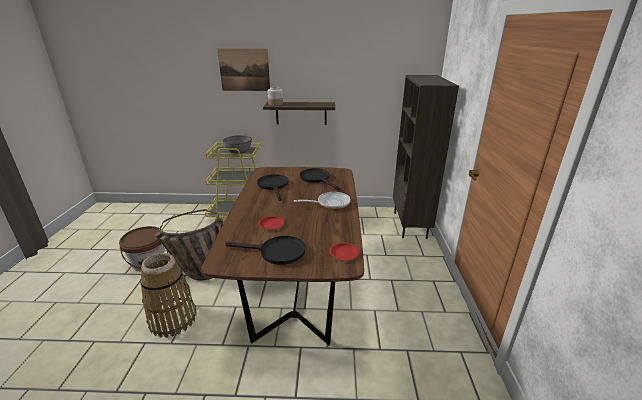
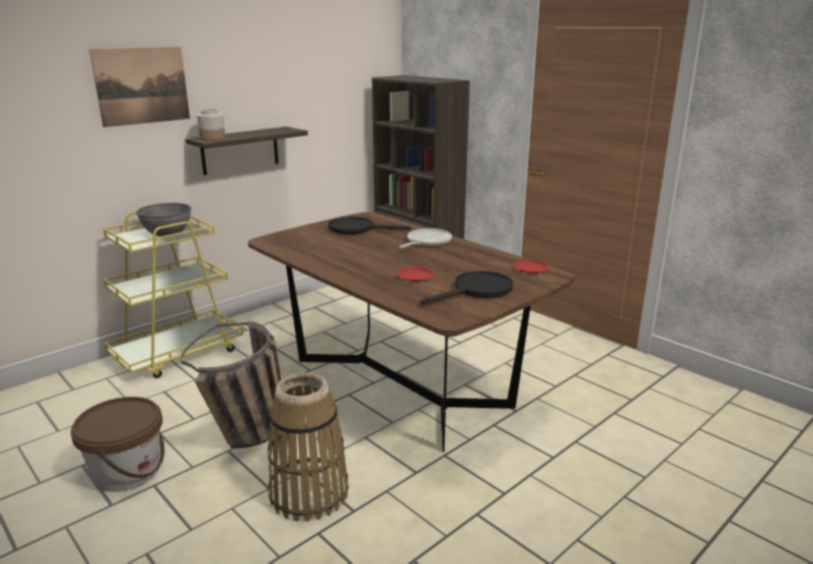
camera: 45 degrees left, 5 degrees down
black frying pan [257,174,289,201] -> none

